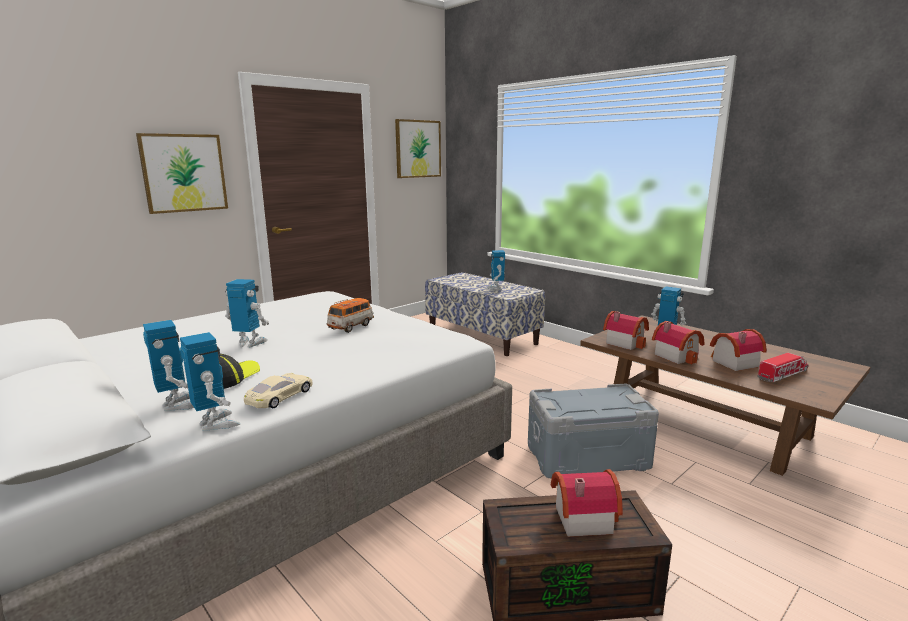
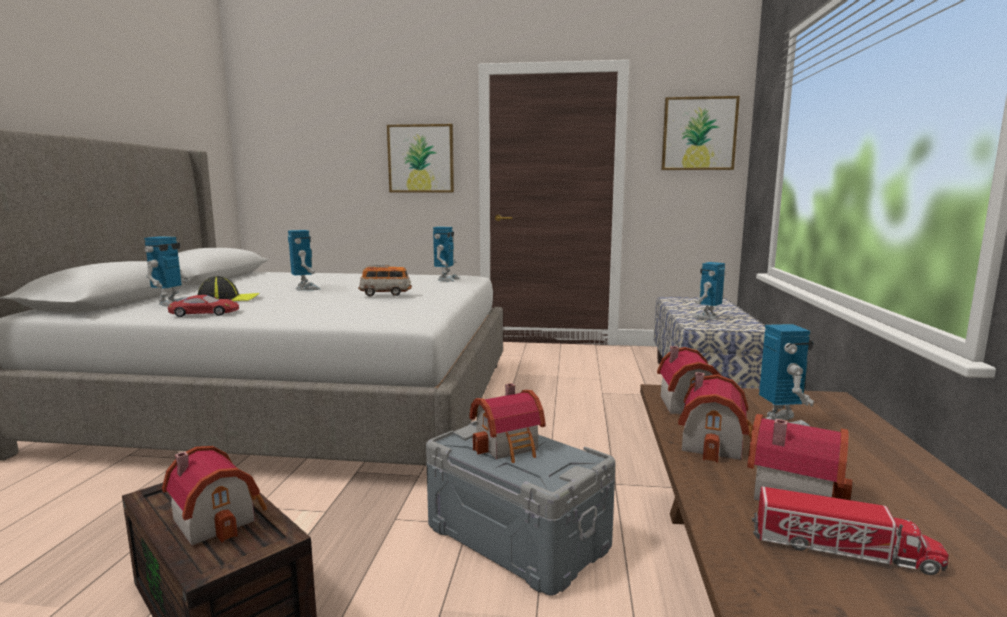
camera: 50 degrees right, 5 degrees down
toy robot [180,332,240,431] -> toy robot moved to [433,227,460,282]
beige toy car [244,373,313,408] -> red toy car [168,295,239,317]
none -> toy house [469,383,546,463]

